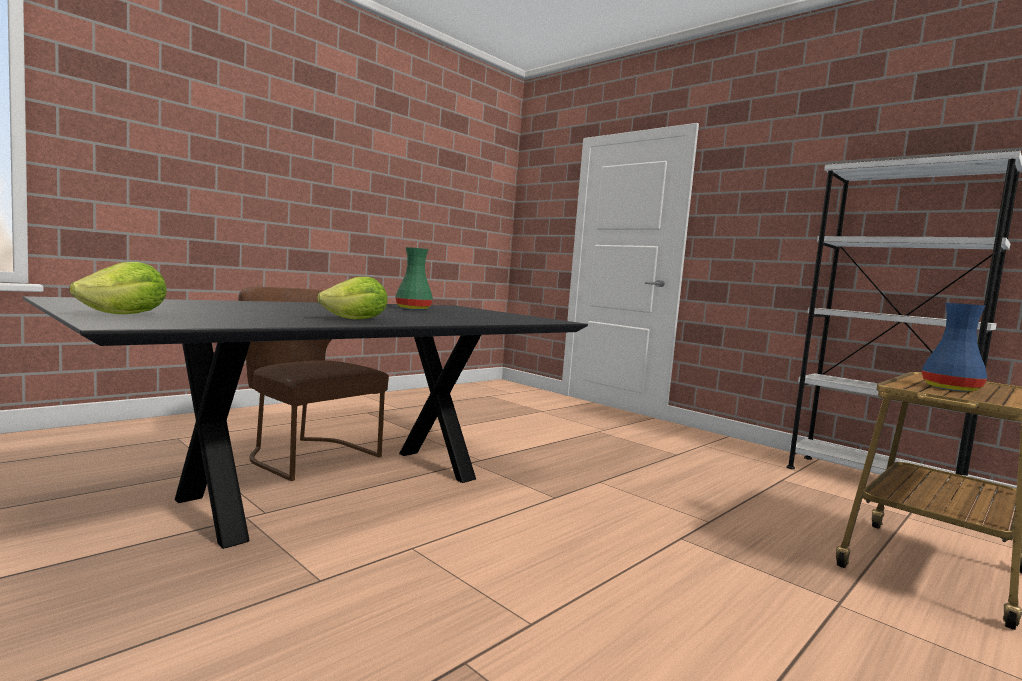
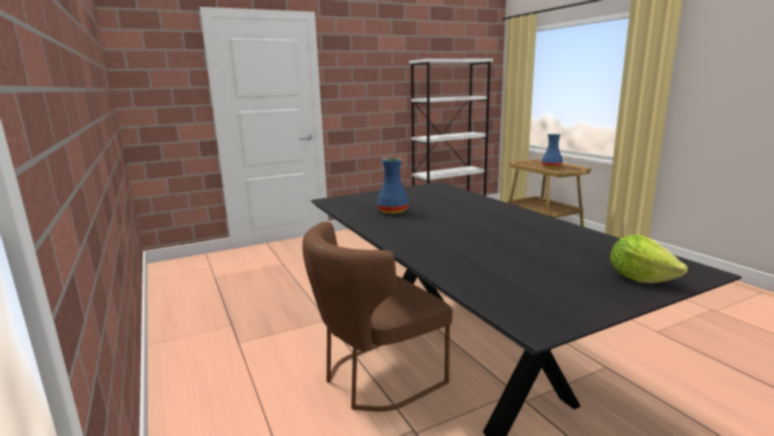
camera: 70 degrees left, 10 degrees up
lettuce [317,277,387,319] -> none
green vase [395,247,433,310] -> blue vase [377,158,409,214]

